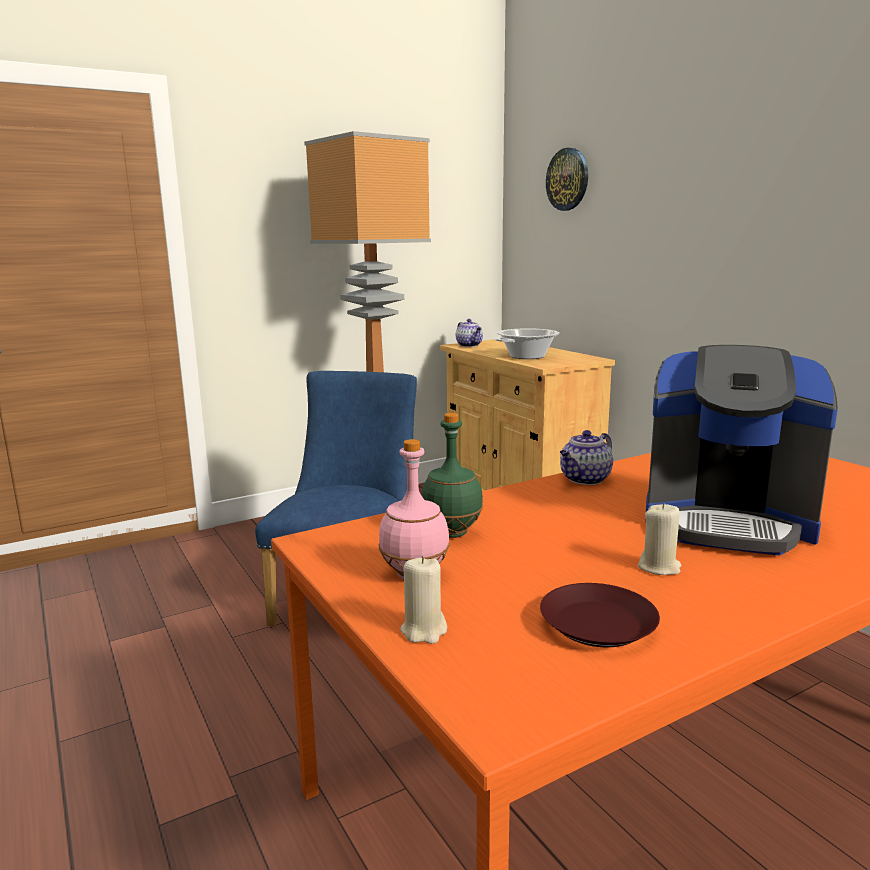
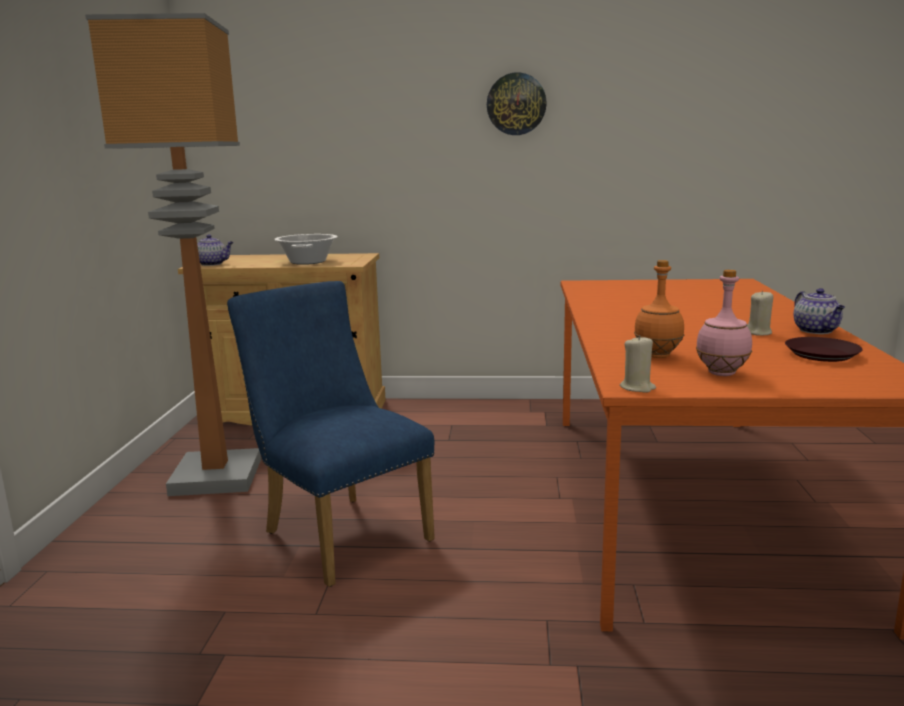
camera: 55 degrees left, 0 degrees up
beige candle [400,556,447,644] -> beige candle moved to [620,335,656,393]
green bottle [421,413,483,538] -> orange bottle [634,260,684,358]
wall clock [546,148,588,211] -> wall clock moved to [487,72,547,135]
teapot [560,430,613,485] -> teapot moved to [794,288,845,334]
coffee machine [645,345,838,555] -> none

